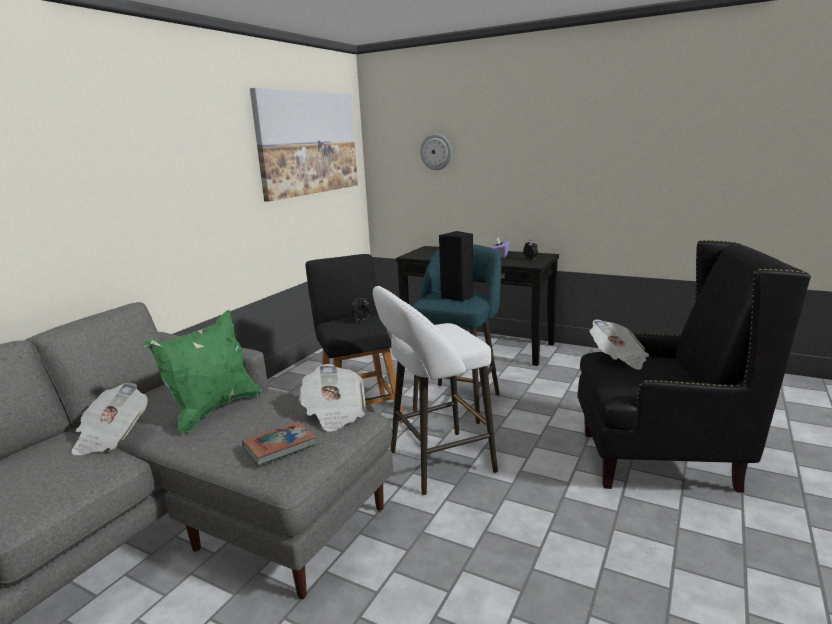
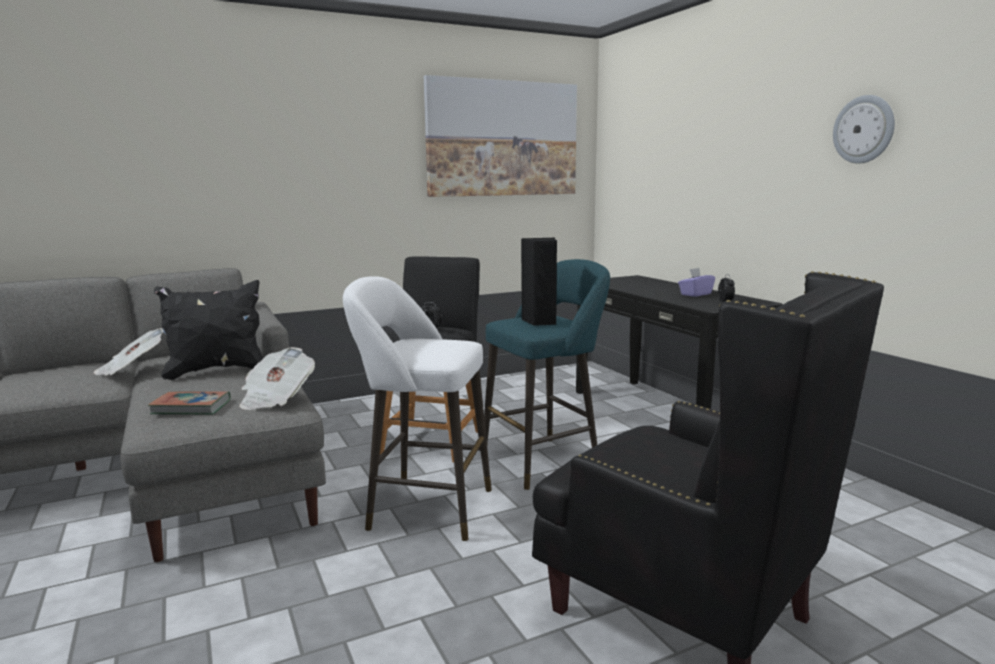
camera: 35 degrees right, 5 degrees down
green pillow [143,310,262,433] -> black pillow [154,280,263,380]
wall clock [420,134,452,170] -> wall clock moved to [833,95,895,164]
newspaper [589,319,649,370] -> none

